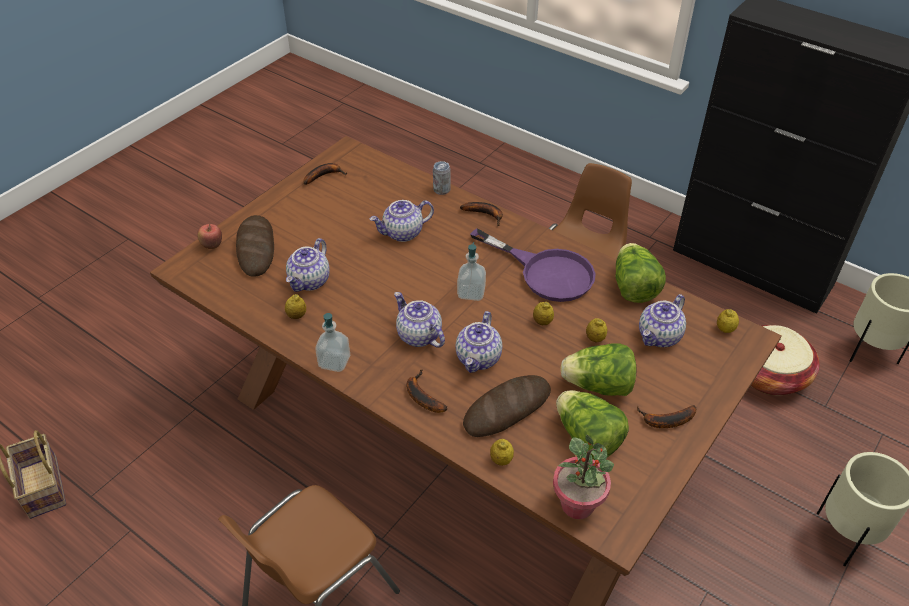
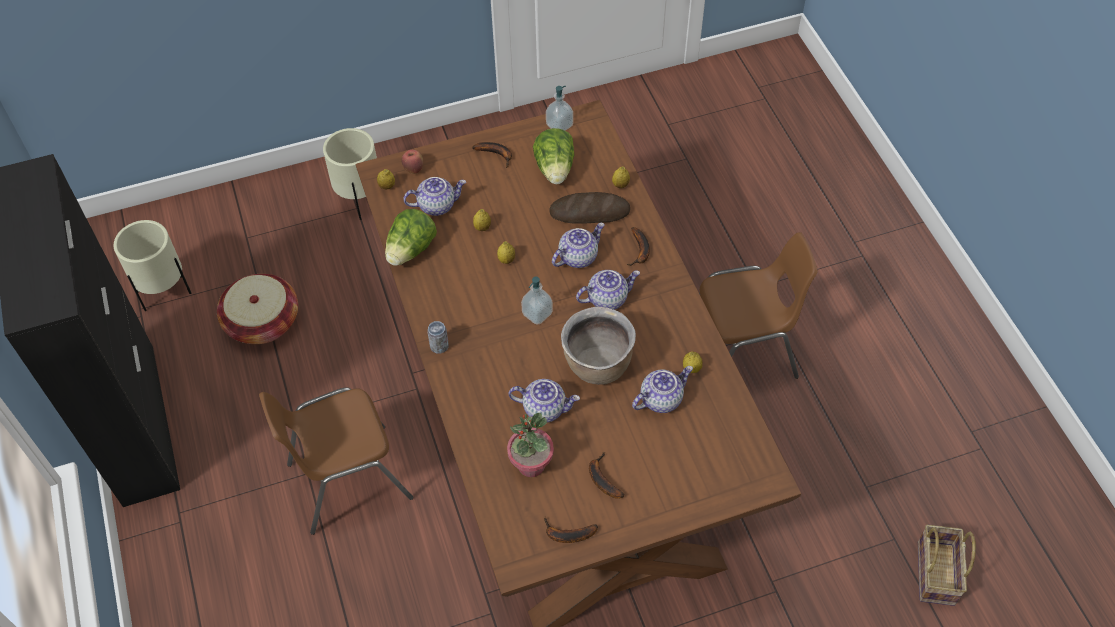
camera: 145 degrees left, 10 degrees up
apple [197,224,222,249] -> apple moved to [402,149,423,174]
bread [236,215,274,277] -> none
soap dispenser [315,313,350,372] -> soap dispenser moved to [546,86,573,131]
teapot [394,292,445,348] -> teapot turned 105 degrees counterclockwise [576,270,640,310]
can [433,161,451,195] -> can moved to [427,321,449,354]
banana [460,202,503,227] -> banana moved to [589,452,624,499]
purple frying pan [470,229,596,302] -> none
potted plant [553,435,614,519] -> potted plant moved to [507,413,554,477]
lettuce [560,343,636,396] -> none
none -> brown cooking pot [561,307,636,385]

